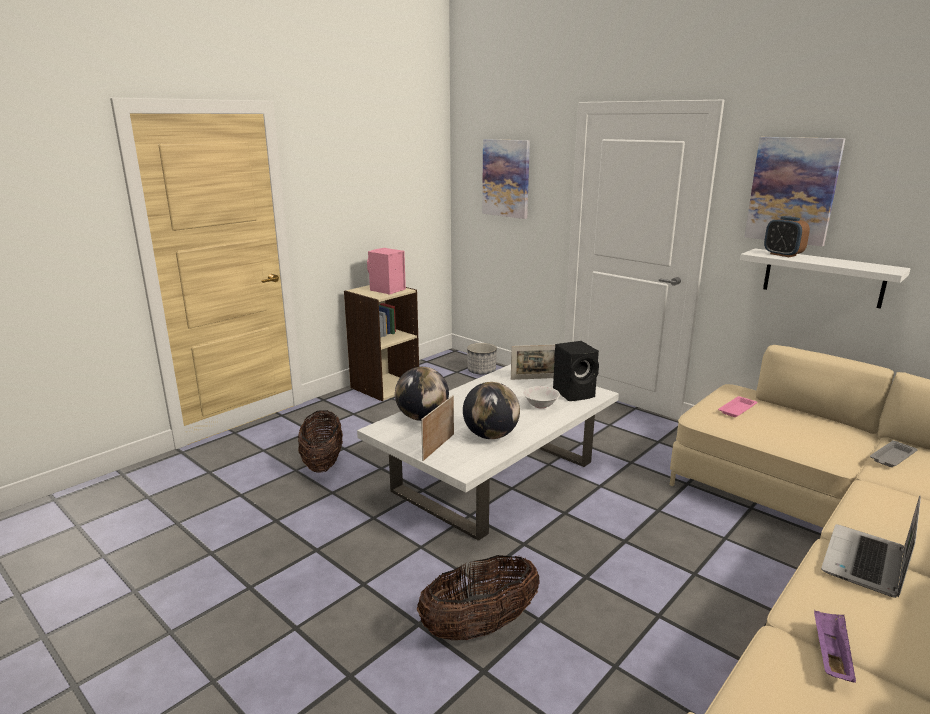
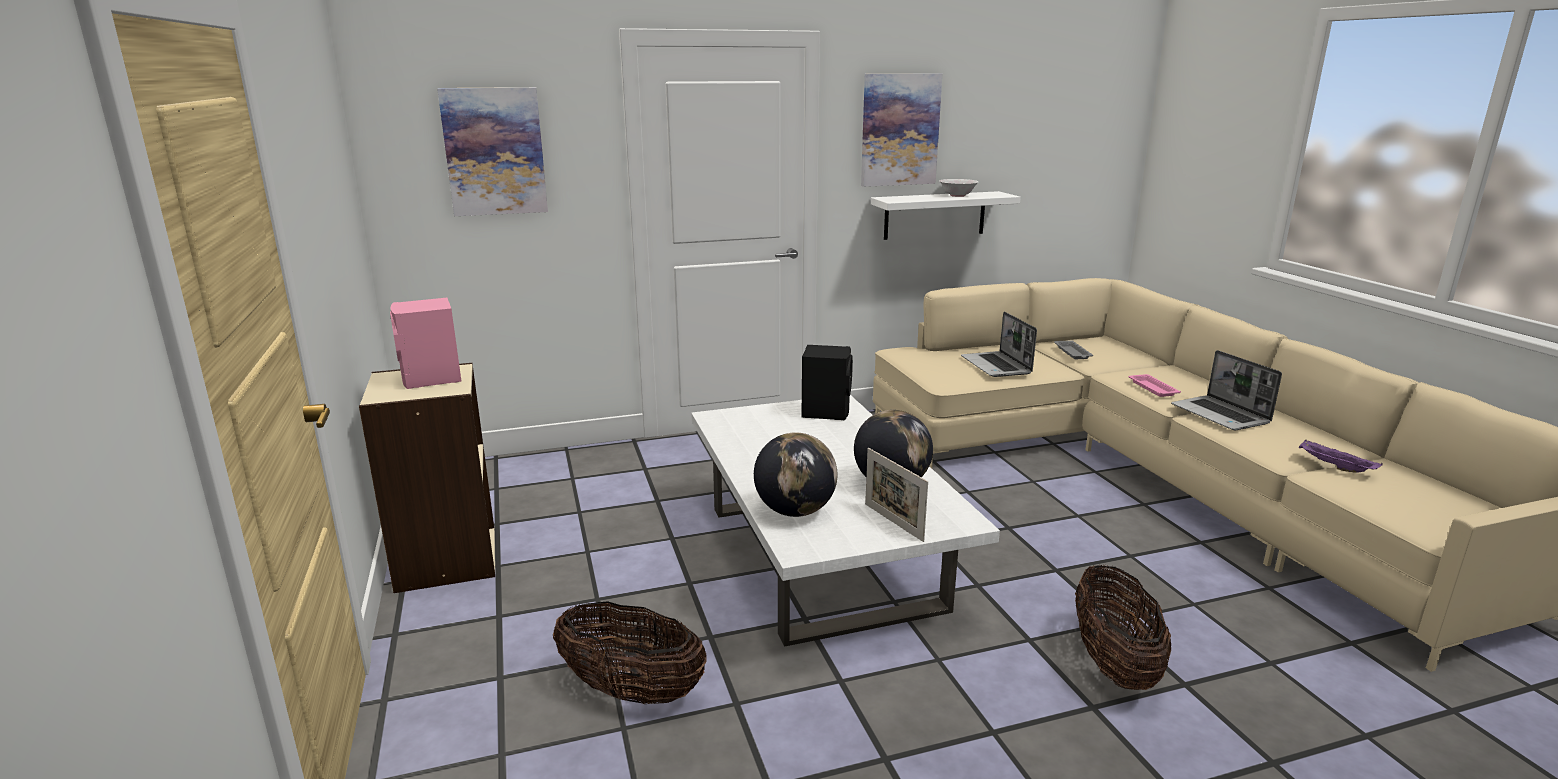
camera: 60 degrees left, 0 degrees up
planter [467,343,497,374] -> none
picture frame [511,345,555,380] -> none
white bowl [523,386,560,409] -> white bowl moved to [940,179,978,197]
pink tray [718,396,757,417] -> pink tray moved to [1129,374,1181,397]
alarm clock [764,216,810,257] -> none
none -> laptop [961,311,1037,377]

